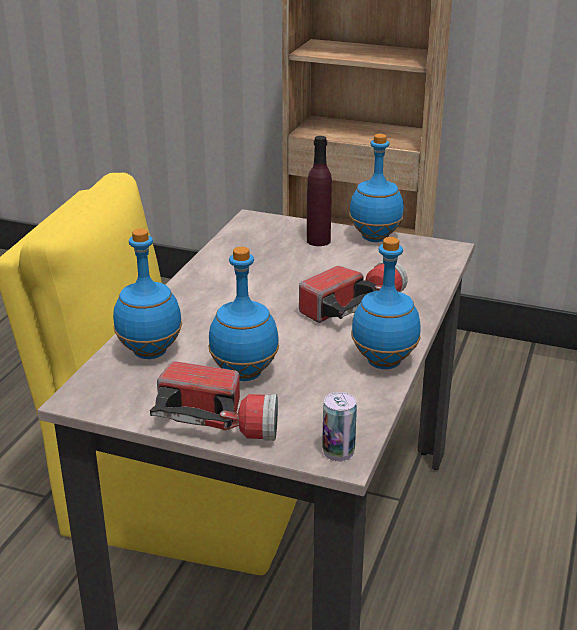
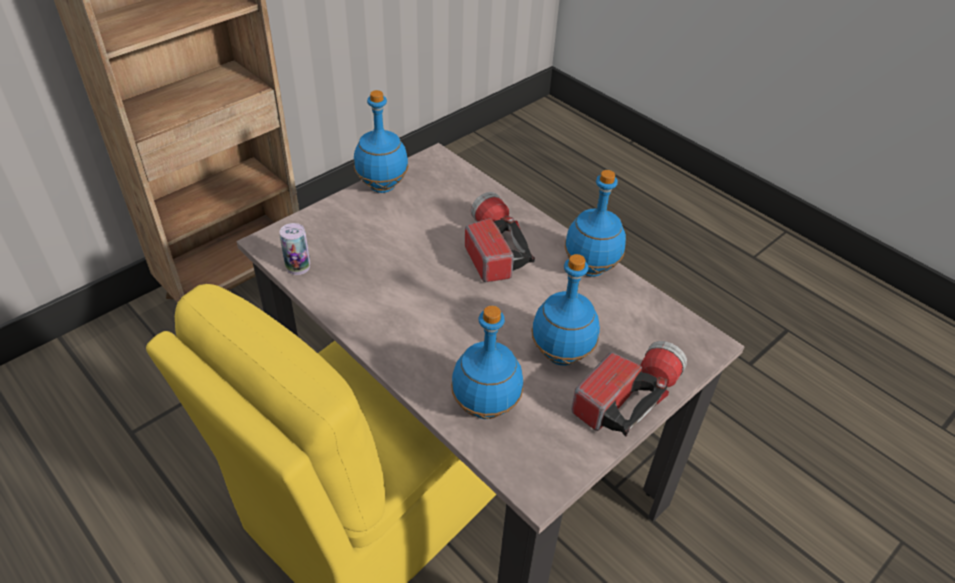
camera: 65 degrees left, 15 degrees up
purple bottle [307,136,332,246] -> none
can [322,392,357,462] -> can moved to [280,223,310,275]

